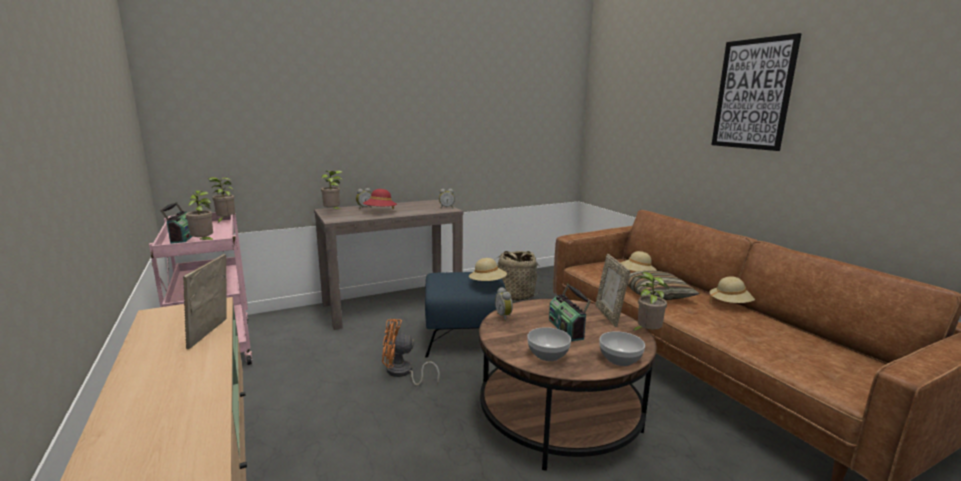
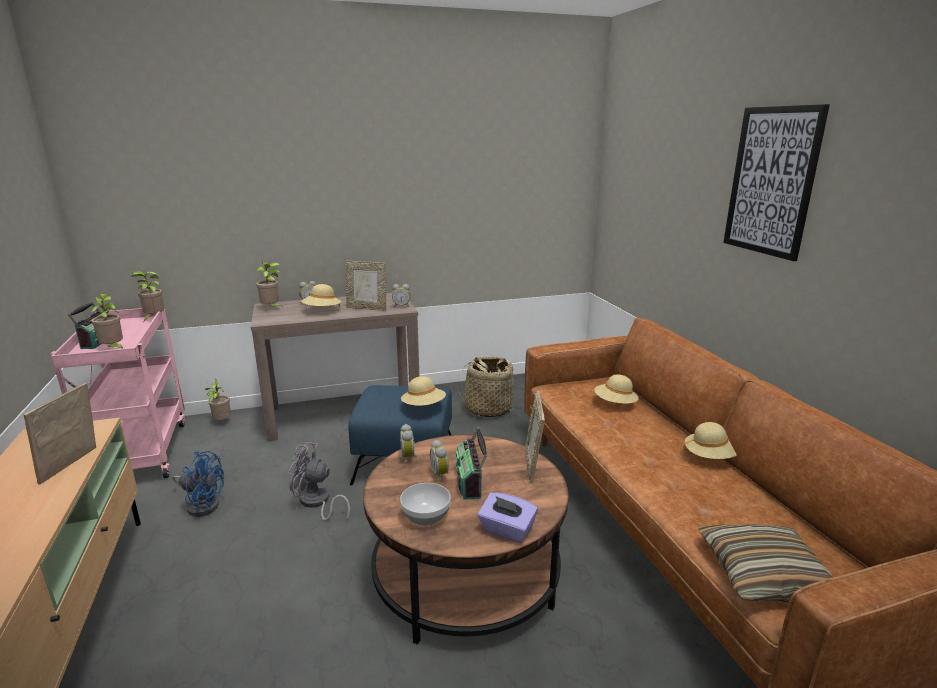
camera: 10 degrees right, 5 degrees up
red hat [363,189,397,209] -> beige hat [301,284,341,307]
orange fan [382,319,440,386] -> grey fan [288,442,350,521]
bowl [600,331,645,366] -> purple tissue box [478,492,538,543]
pillow [627,270,700,300] -> pillow moved to [699,524,833,602]
potted plant [633,272,669,331] -> potted plant moved to [205,378,231,421]
none -> blue fan [172,451,224,517]
none -> picture frame [346,261,386,311]
none -> alarm clock [430,440,449,482]

